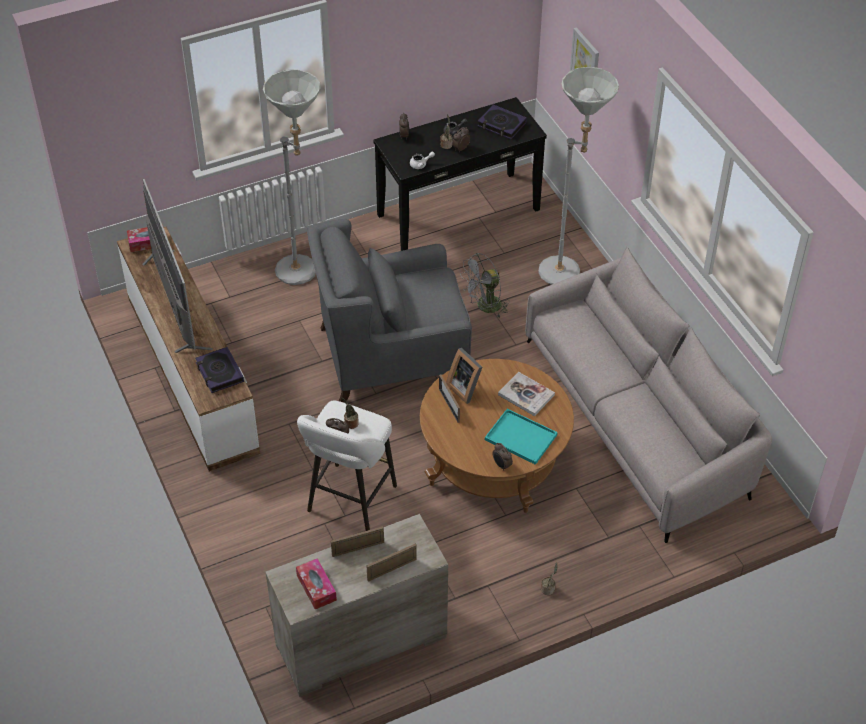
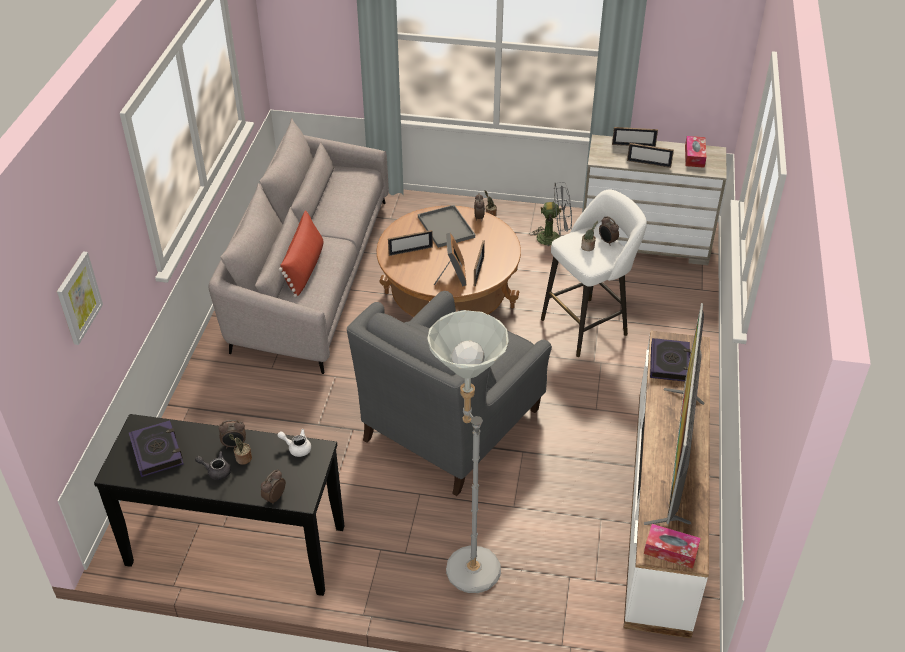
camera: 145 degrees left, 5 degrees down
grey armchair [307,219,472,403] -> grey armchair turned 105 degrees clockwise [347,291,552,496]
grey fan [460,253,510,319] -> grey fan moved to [529,182,572,246]
turquoise tray [485,409,558,465] -> grey tray [418,205,475,248]
book [498,372,555,416] -> picture frame [388,230,433,256]
grey floor lamp [538,67,619,285] -> none
none -> red pillow [279,210,324,298]

